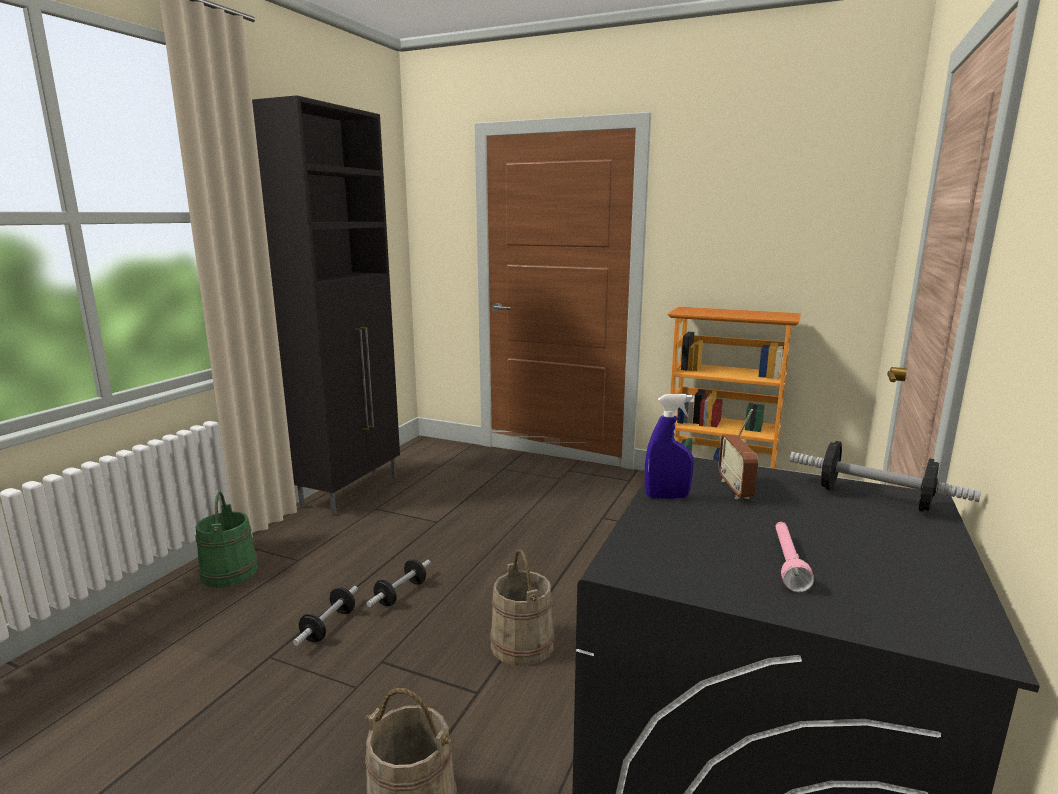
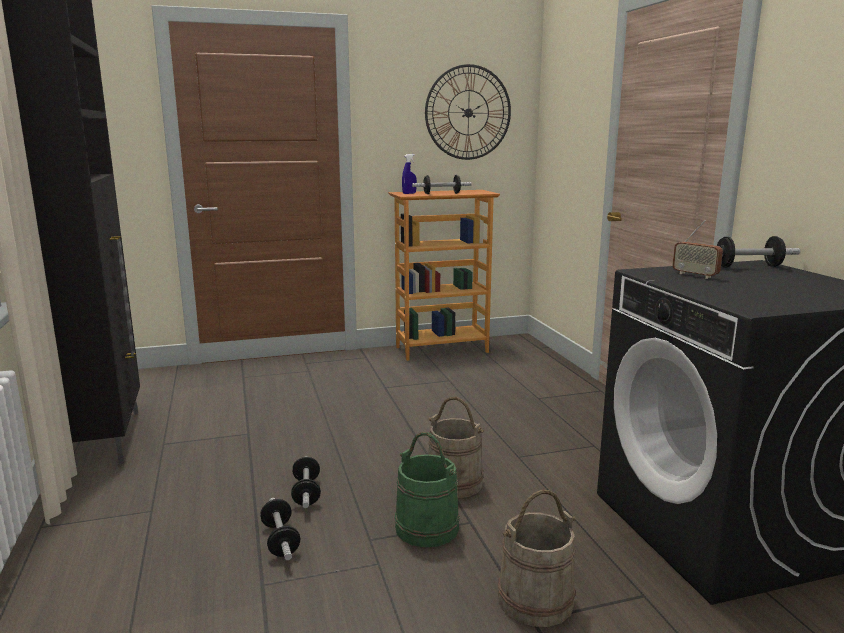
camera: 40 degrees left, 0 degrees up
green bucket [196,491,258,587] -> green bucket moved to [395,432,460,548]
blue spray bottle [645,394,694,499] -> blue spray bottle moved to [402,154,417,194]
pink flashlight [775,522,814,592] -> none
none -> dumbbell [412,175,471,194]
none -> wall clock [425,64,511,160]

